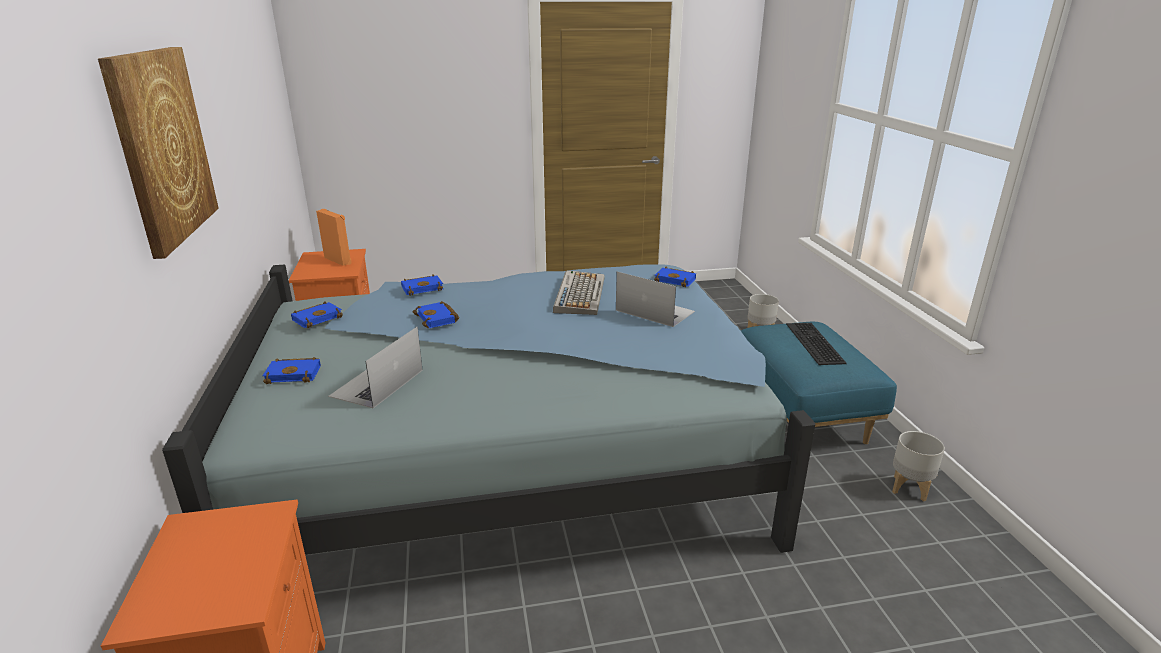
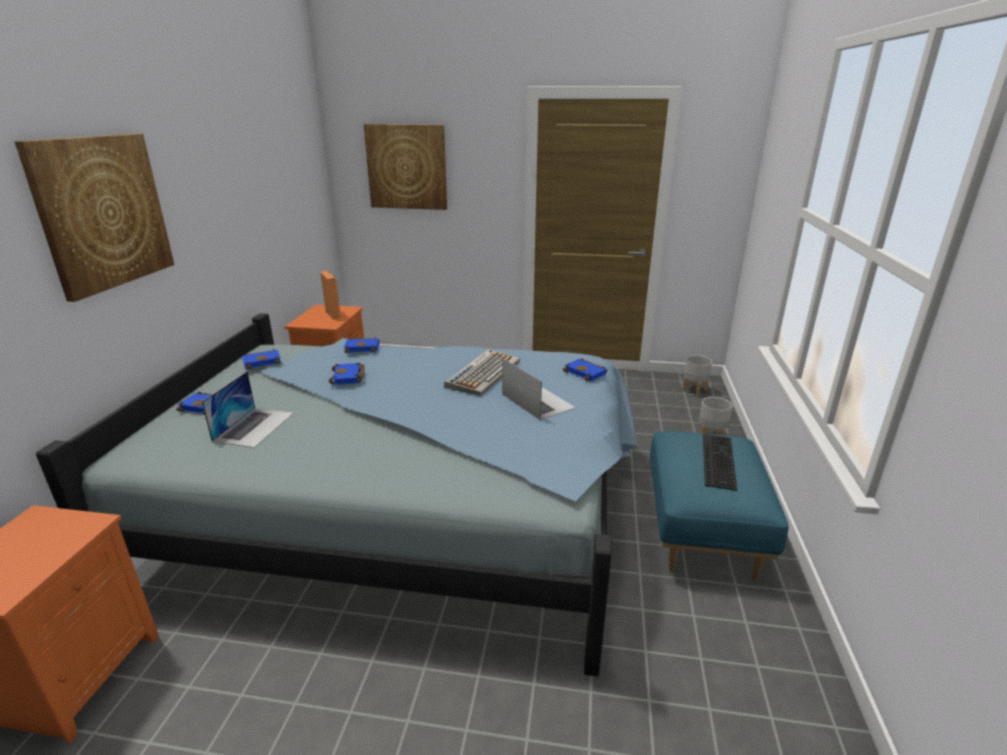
camera: 20 degrees right, 0 degrees up
laptop [328,326,423,408] -> laptop turned 150 degrees clockwise [202,371,294,448]
grey planter [892,431,945,502] -> grey planter moved to [682,355,712,396]
none -> picture [364,124,447,210]

